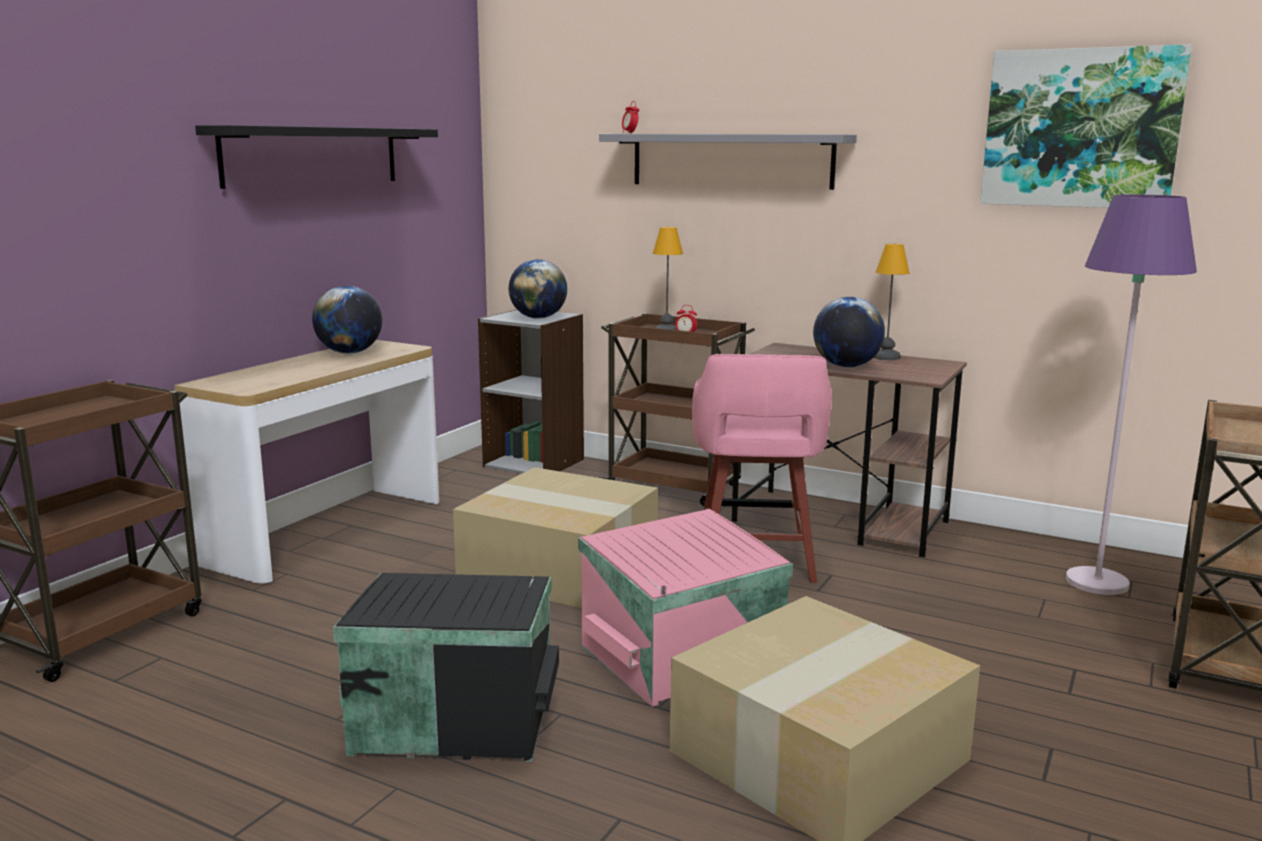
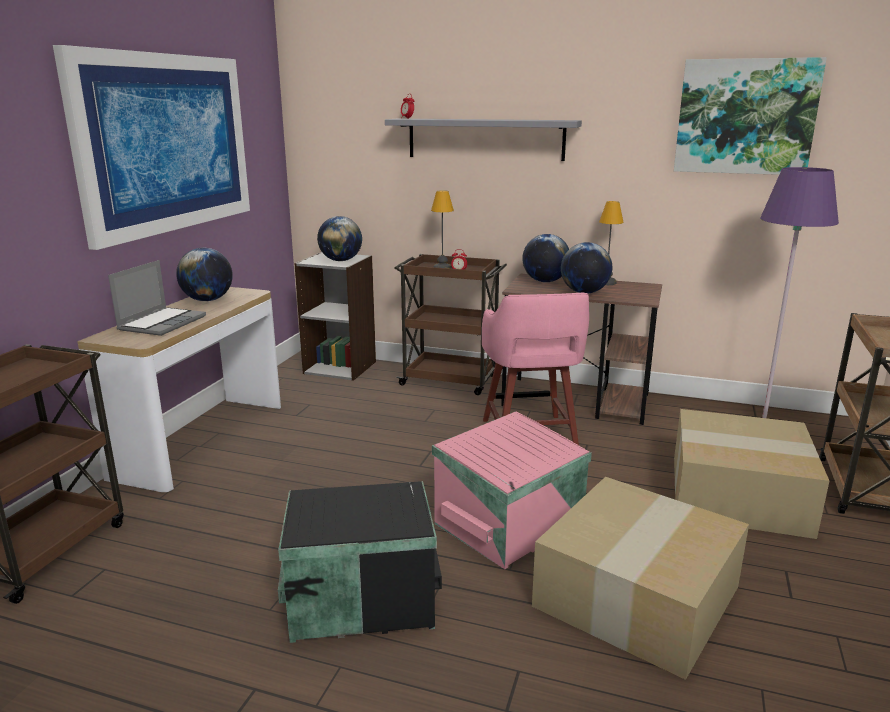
camera: 10 degrees left, 5 degrees up
black shelf [195,125,438,189] -> picture [53,45,250,250]
cardboard box [453,467,658,608] -> cardboard box moved to [674,409,829,539]
none -> laptop [108,260,206,336]
none -> globe [522,234,569,282]

